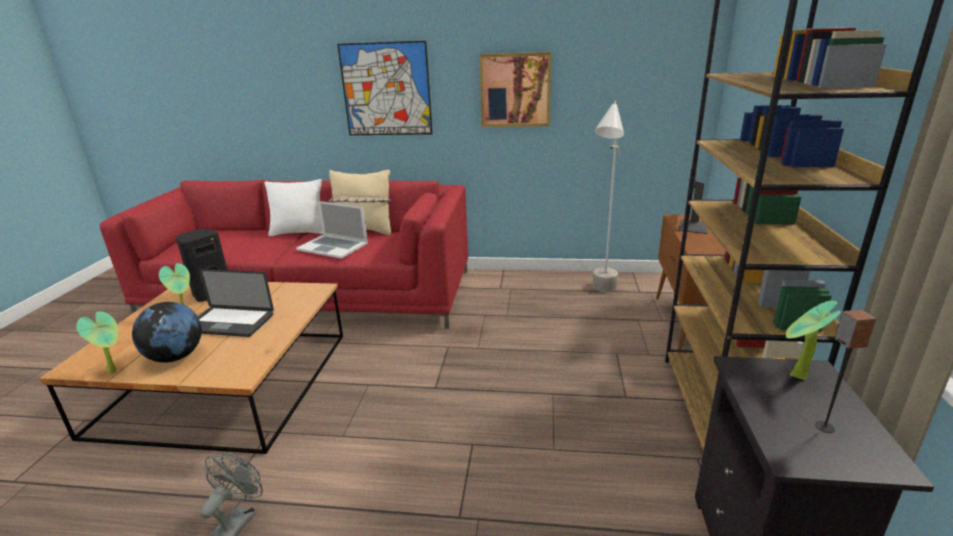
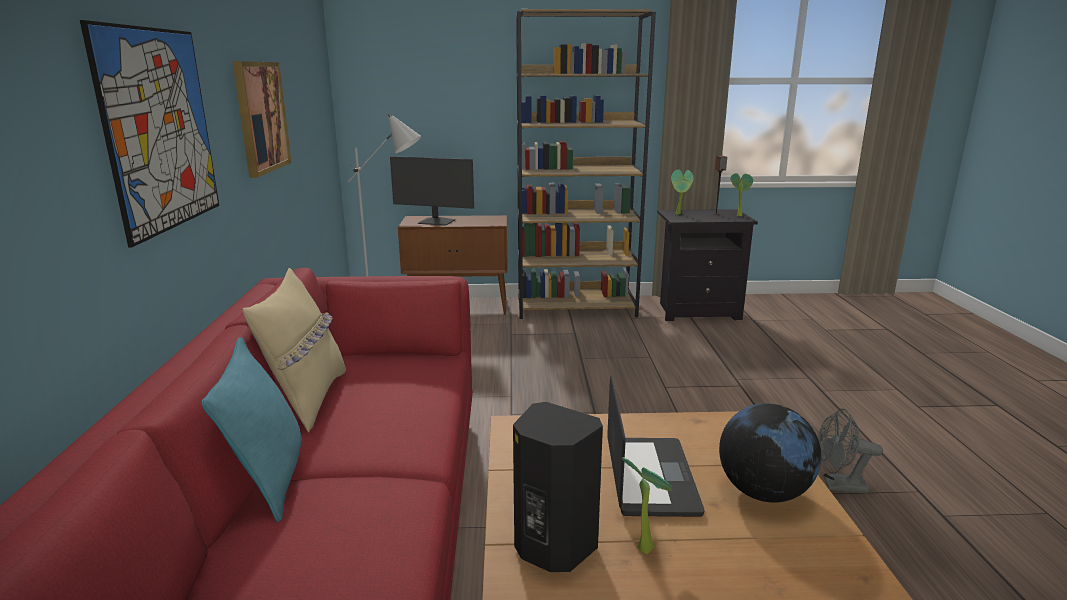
camera: 100 degrees left, 5 degrees down
potted plant [76,311,118,374] -> potted plant moved to [731,173,753,217]
white pillow [265,179,323,236] -> turquoise pillow [201,337,302,522]
laptop [296,201,368,259] -> none

